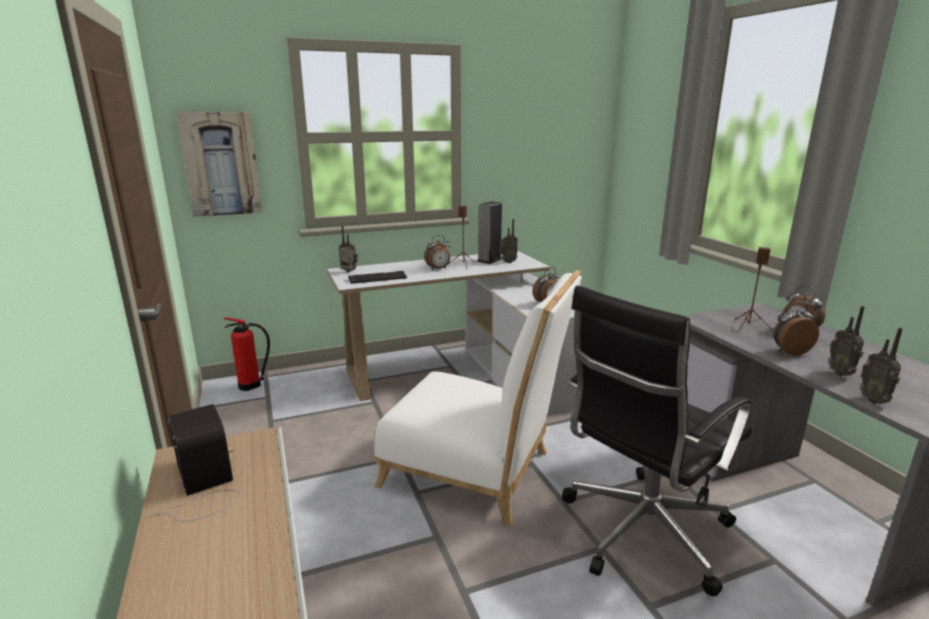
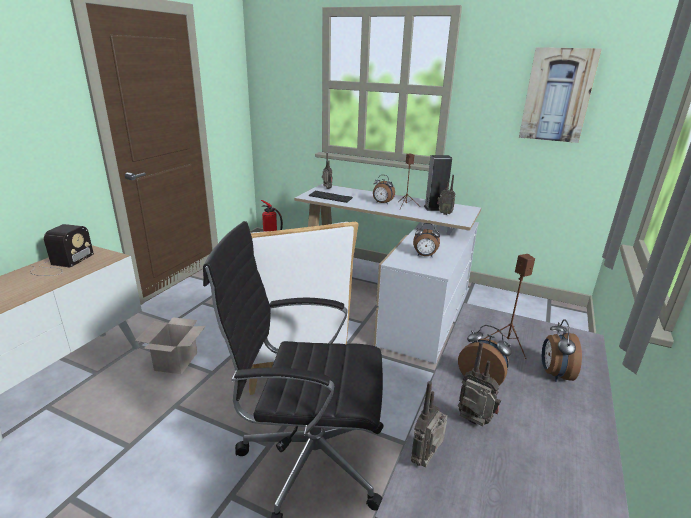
camera: 45 degrees right, 5 degrees up
picture [176,112,262,217] -> picture moved to [519,47,601,143]
radio [829,306,865,376] -> radio turned 90 degrees clockwise [458,342,501,426]
none -> cardboard box [135,317,206,374]

